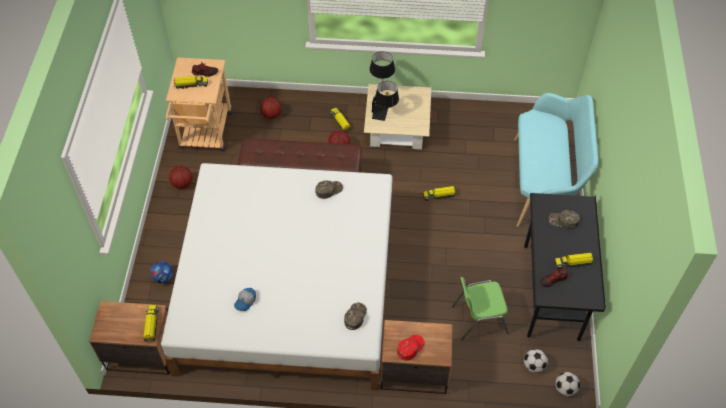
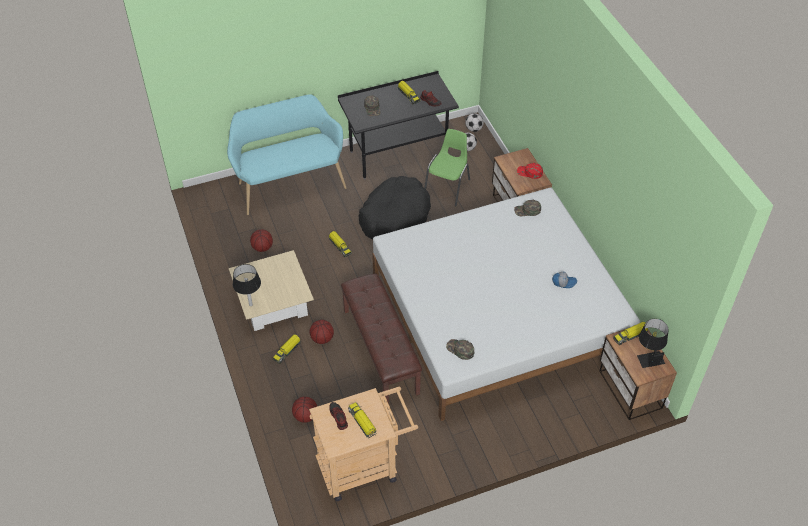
camera: 115 degrees left, 5 degrees down
football [150,261,173,284] -> none
basketball [169,166,192,189] -> basketball moved to [250,229,273,252]
green cap [315,180,343,199] -> green cap moved to [446,339,474,360]
black table lamp [372,81,399,121] -> black table lamp moved to [637,319,669,368]
green chair [452,277,509,340] -> green chair turned 120 degrees counterclockwise [424,129,470,206]
none -> black dog bed [359,176,431,239]

